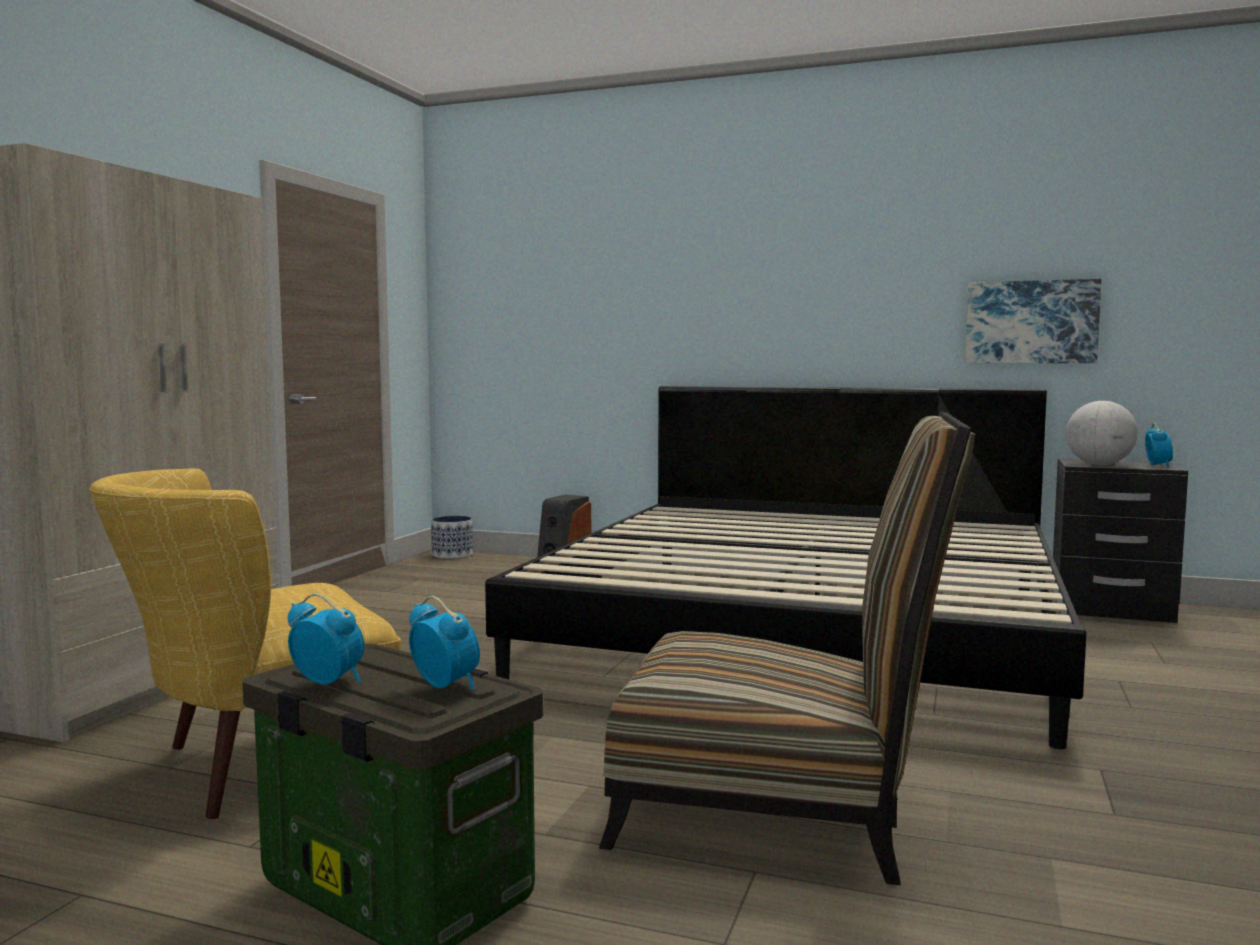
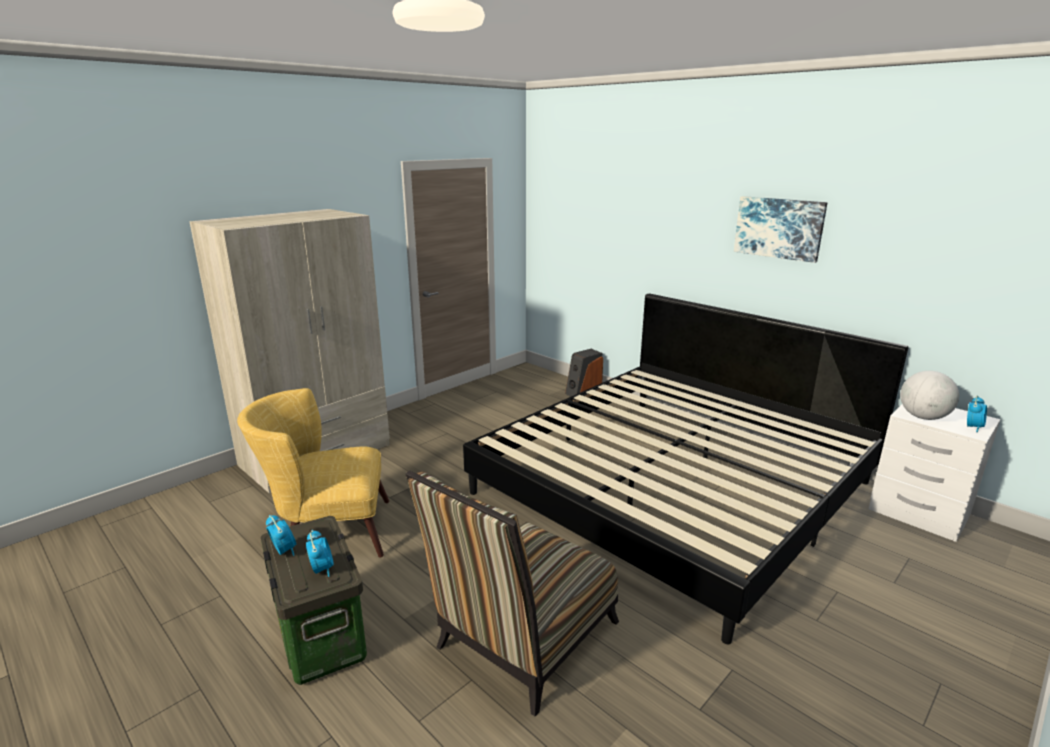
camera: 25 degrees right, 15 degrees up
planter [431,516,473,559] -> none
chair [599,412,975,885] -> chair turned 90 degrees clockwise [405,471,619,717]
picture [965,279,1102,363] -> picture moved to [734,196,828,263]
black nightstand [1053,458,1188,623] -> white nightstand [869,404,1001,542]

